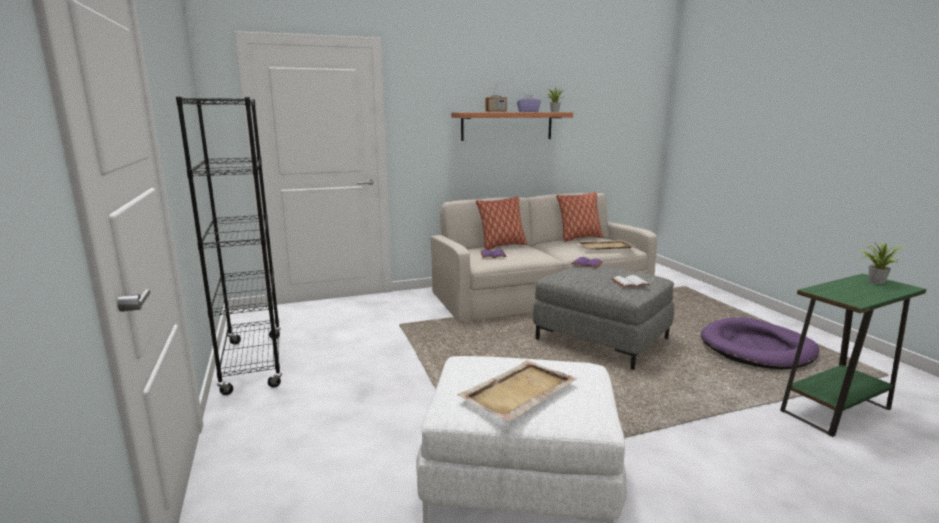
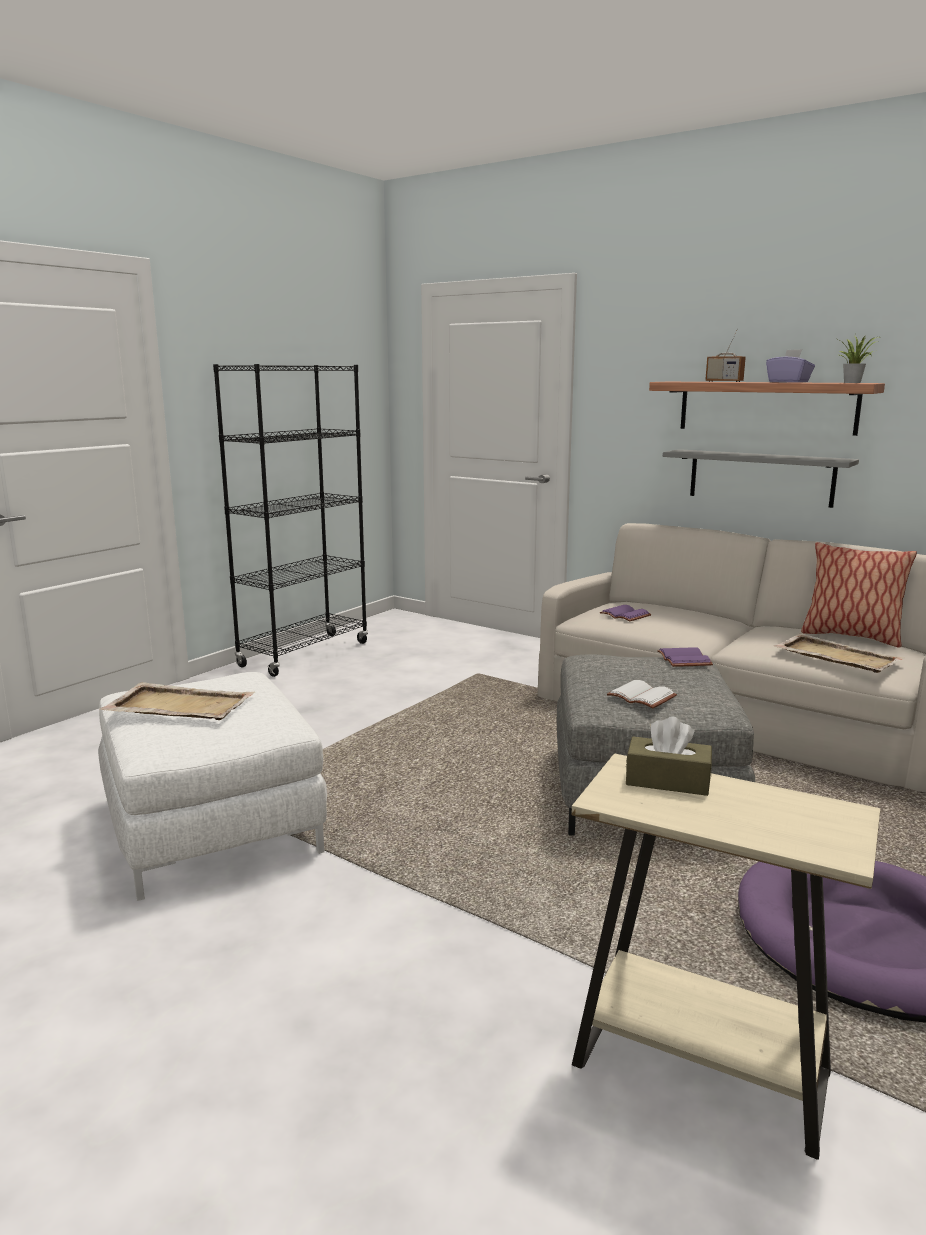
camera: 55 degrees right, 0 degrees up
pillow [476,196,527,250] -> none
green side table [780,274,927,437] -> beige side table [572,753,880,1160]
potted plant [860,242,907,284] -> none
none -> brown tissue box [626,716,712,796]
none -> grey shelf [663,449,859,508]

